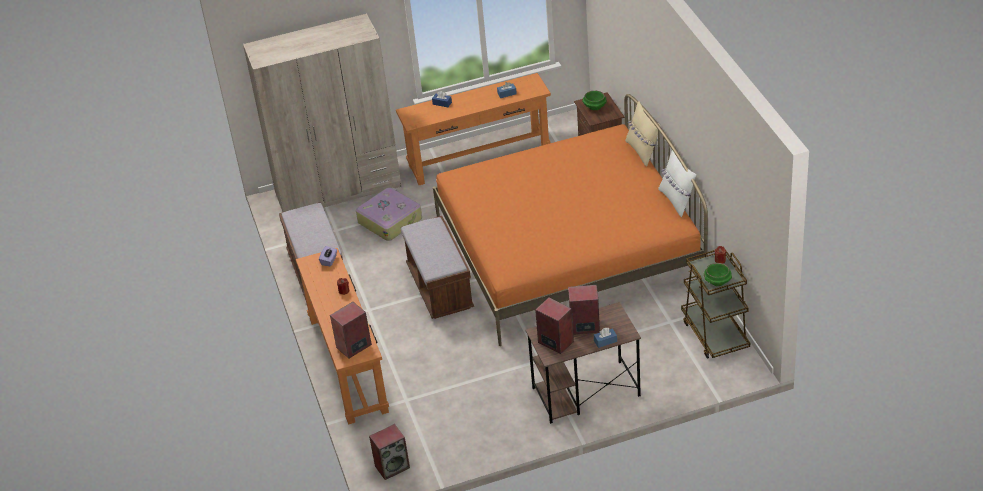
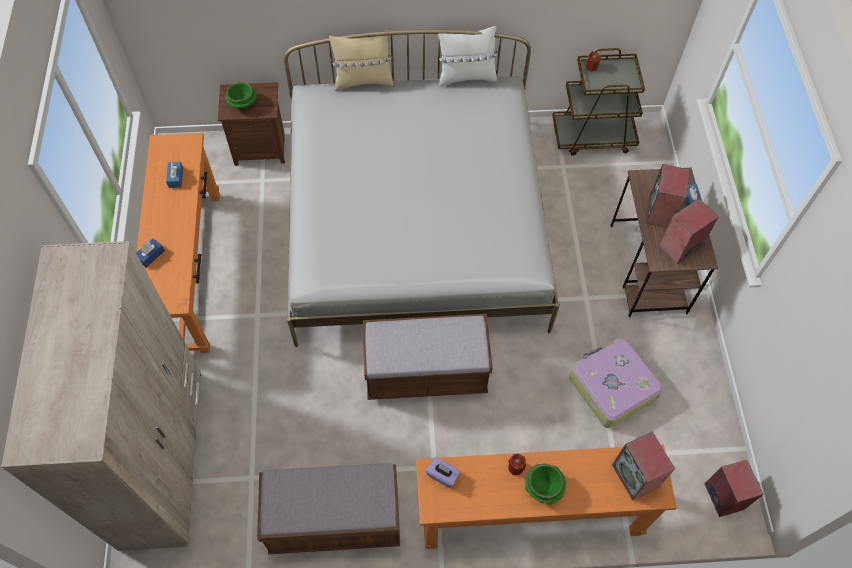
camera: 80 degrees left, 20 degrees up
suitcase [356,187,422,241] -> suitcase moved to [569,338,663,428]
orange bed [433,94,708,346] -> white bed [284,29,560,347]
green bowl [704,263,732,286] -> green bowl moved to [525,463,566,504]

